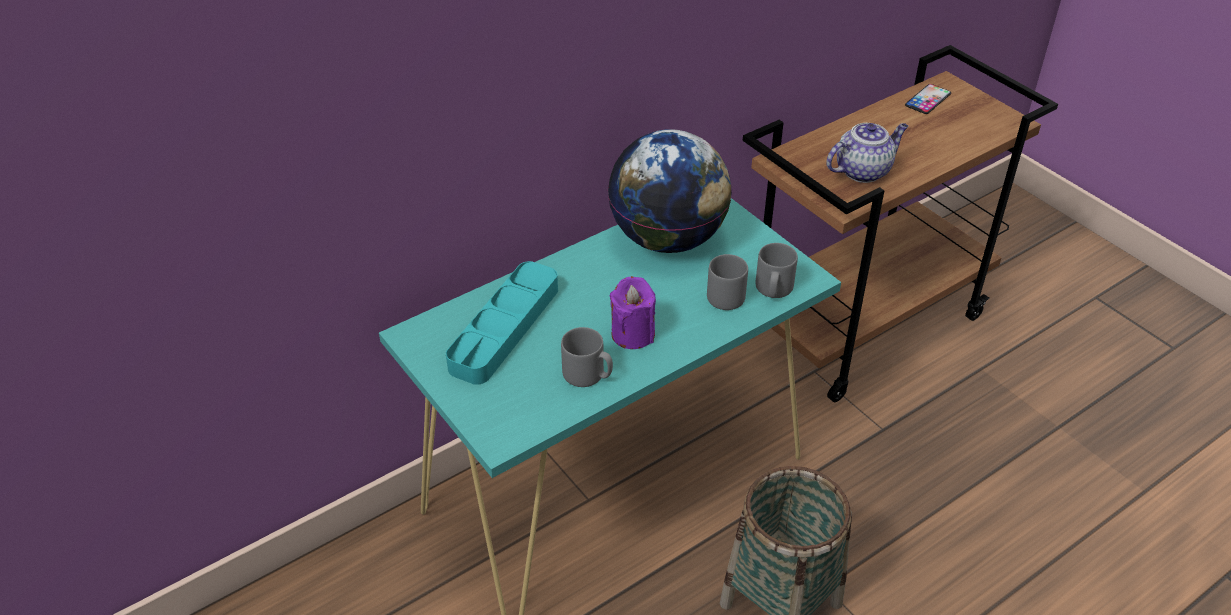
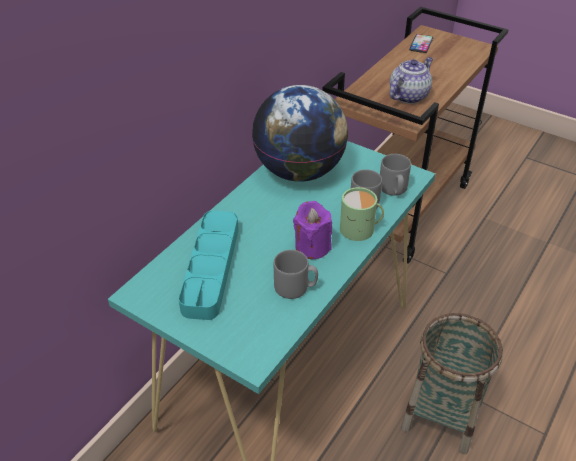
camera: 20 degrees left, 0 degrees up
none -> green mug [340,187,384,241]

